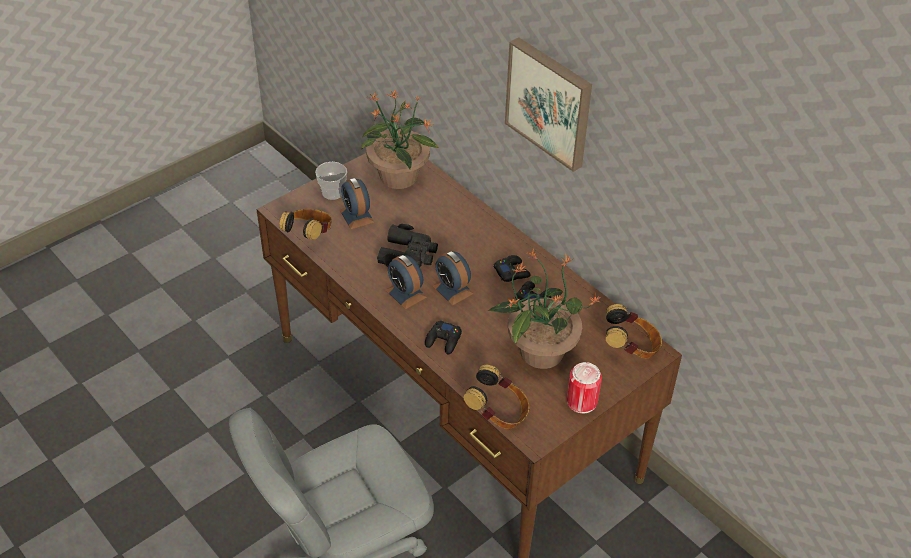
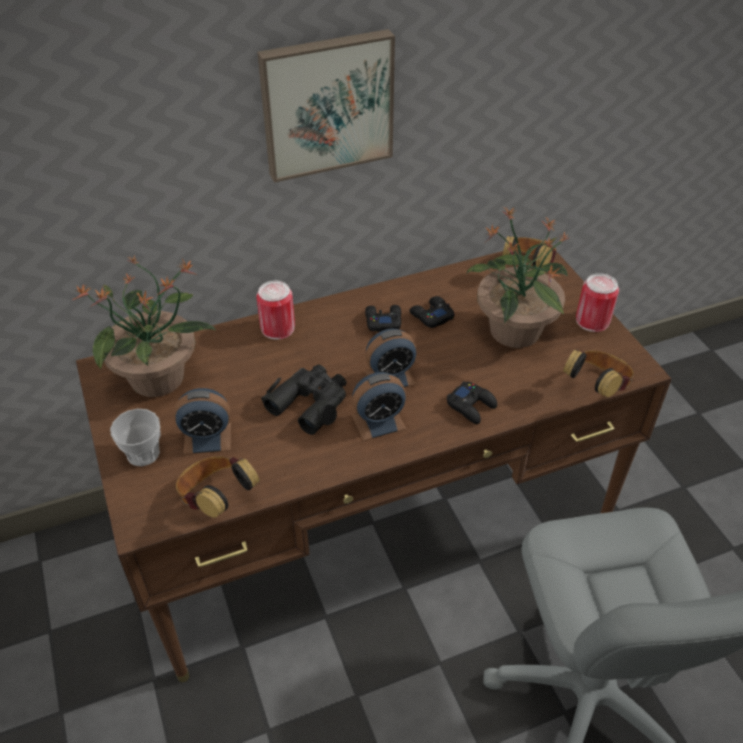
camera: 70 degrees left, 0 degrees up
none -> can [256,281,295,340]

